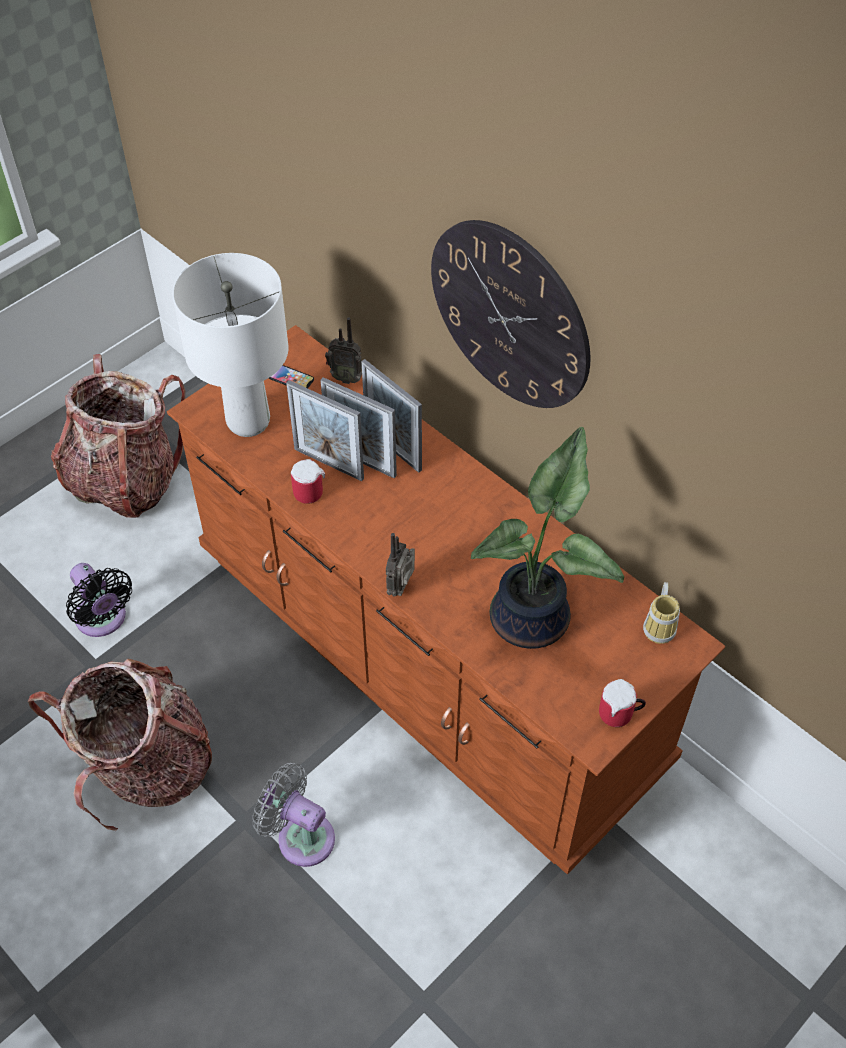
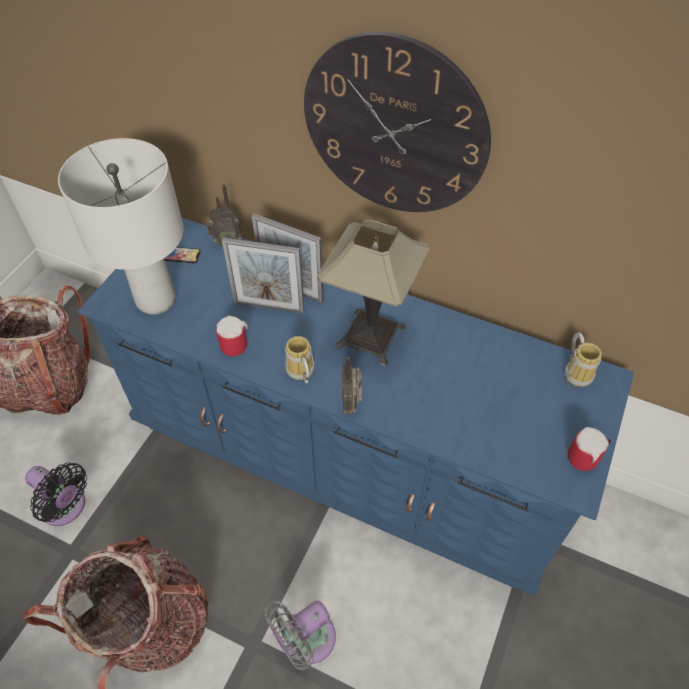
camera: 20 degrees left, 0 degrees up
brown dresser [167,325,725,875] -> blue dresser [77,217,634,596]
grey fan [252,763,335,867] -> grey fan turned 45 degrees counterclockwise [265,601,336,670]
picture frame [286,380,364,481] -> none
potted plant [471,427,624,649] -> none
none -> mug [285,336,314,384]
none -> table lamp [317,219,430,366]

